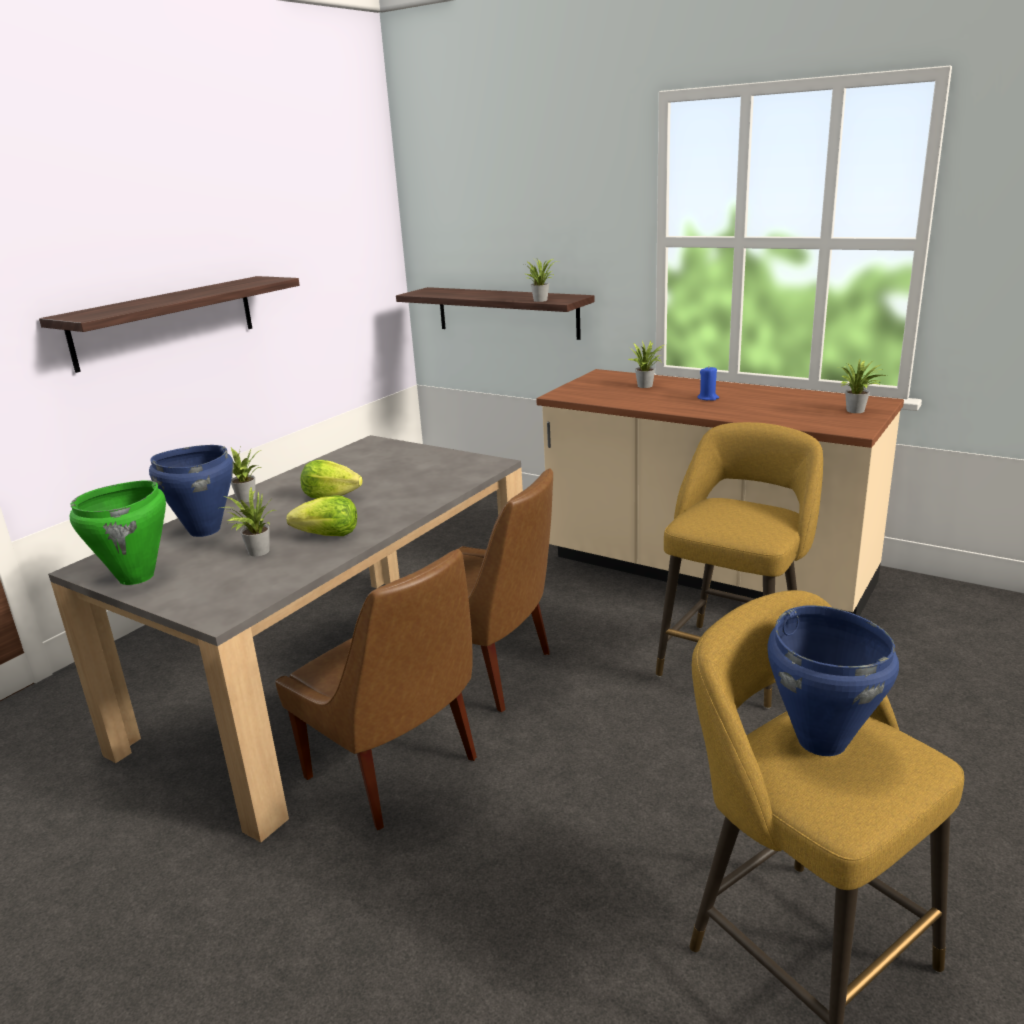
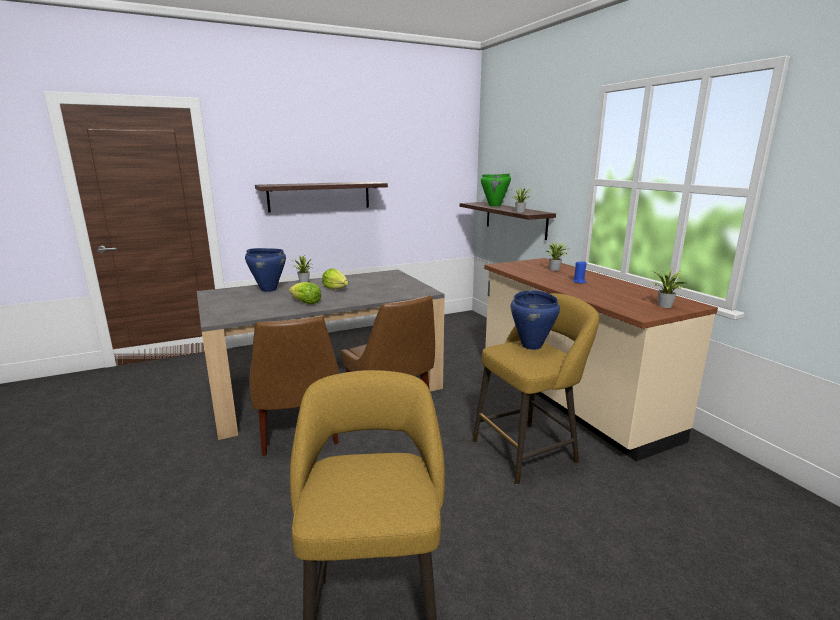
camera: 30 degrees right, 5 degrees down
green cooking pot [69,480,166,585] -> green cooking pot moved to [481,173,511,207]
potted plant [221,487,274,556] -> none
blue cooking pot [767,605,899,756] -> blue cooking pot moved to [511,290,560,350]

